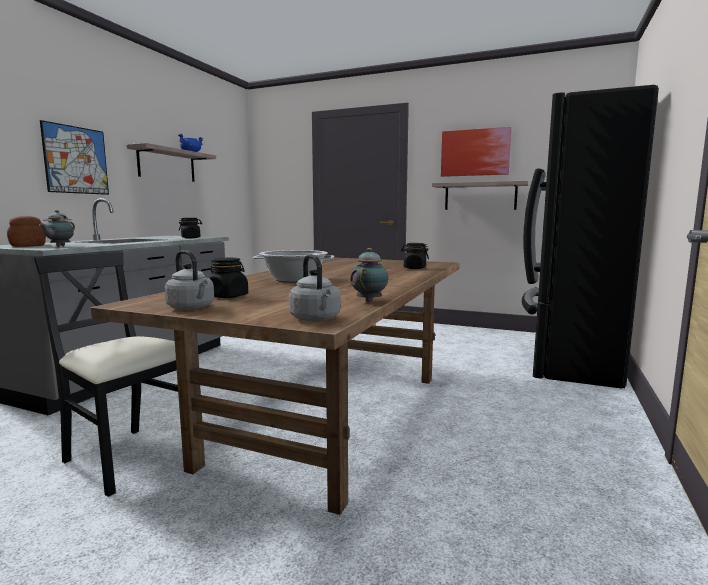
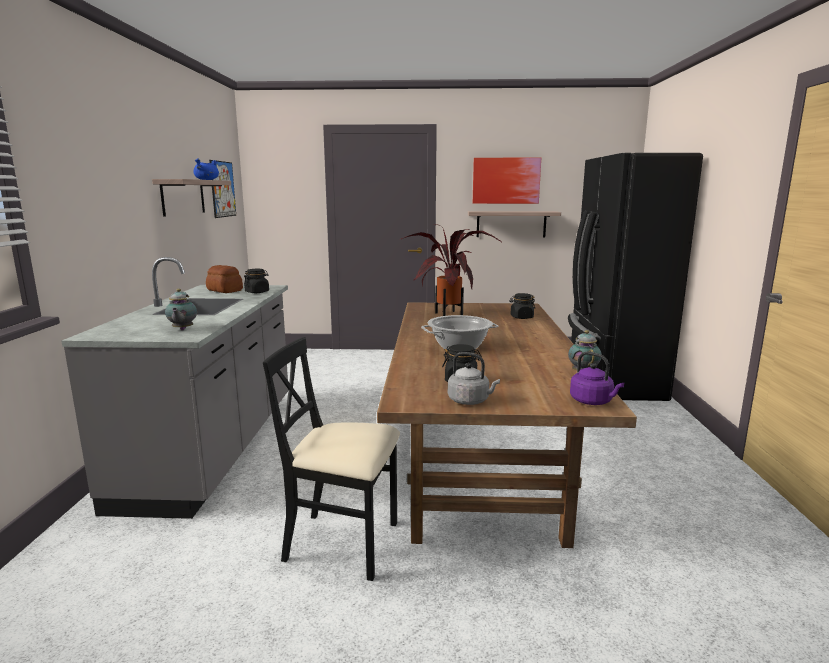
camera: 20 degrees left, 5 degrees up
bread [7,216,46,247] -> bread moved to [206,265,243,293]
picture [40,120,109,195] -> picture moved to [209,160,236,218]
grey kettle [289,254,341,321] -> purple kettle [570,351,624,405]
none -> potted plant [399,224,503,316]

